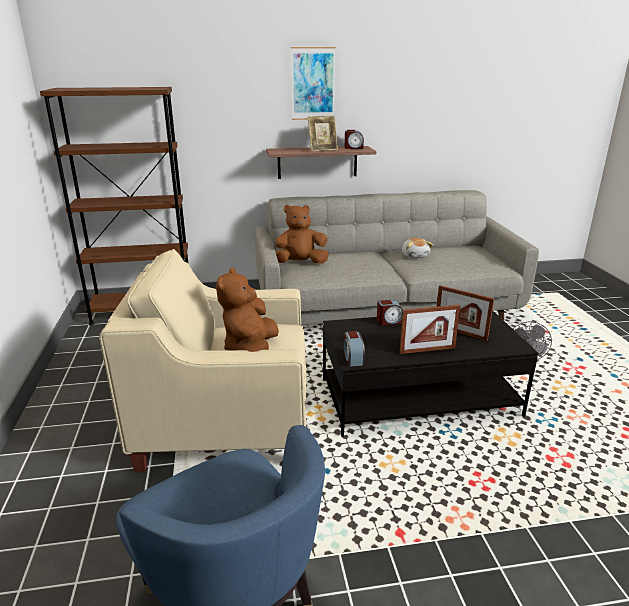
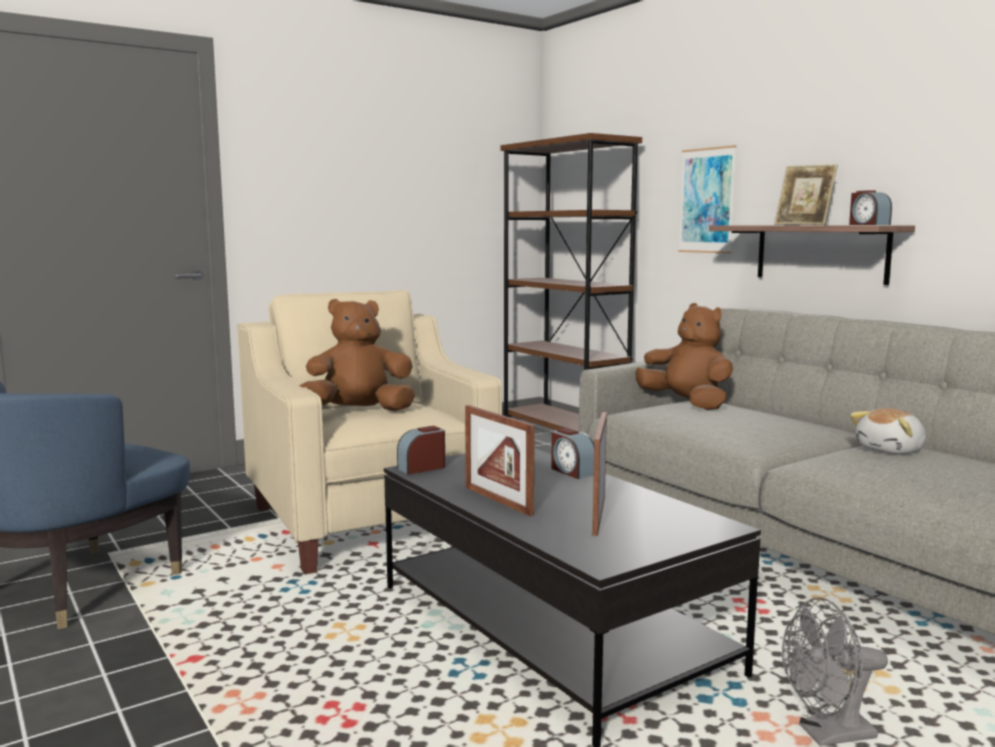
camera: 65 degrees right, 15 degrees down
picture [291,47,336,120] -> picture moved to [678,145,737,254]

